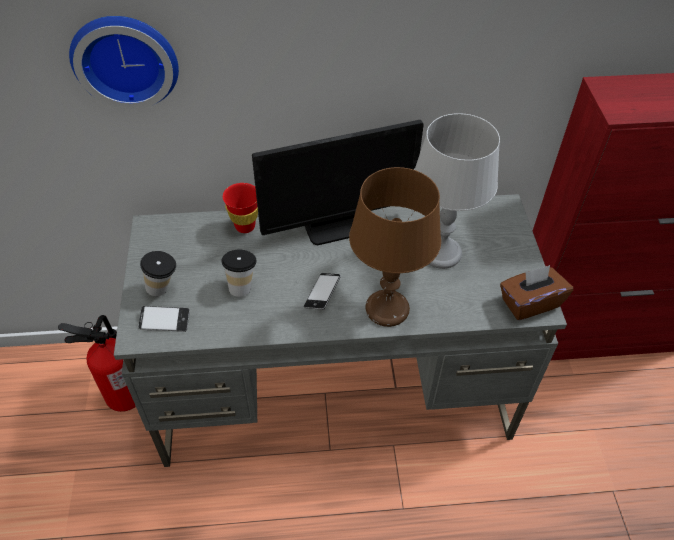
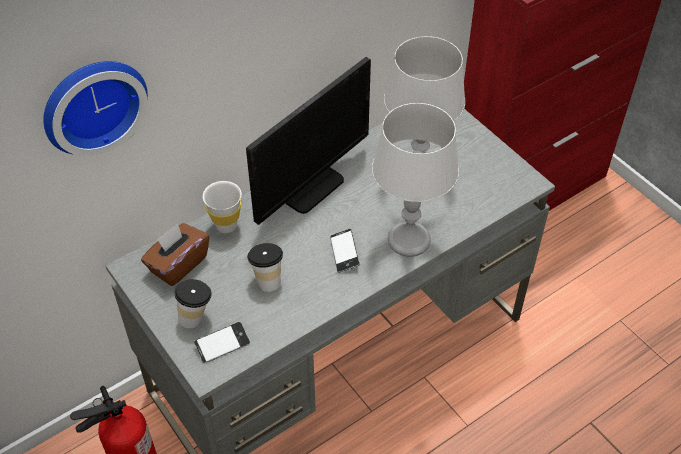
camera: 30 degrees left, 0 degrees up
red cup [223,183,258,233] -> white cup [203,181,242,233]
brown table lamp [349,167,441,327] -> grey table lamp [372,103,459,257]
brown tissue box [500,265,573,320] -> brown tissue box moved to [141,223,209,286]

